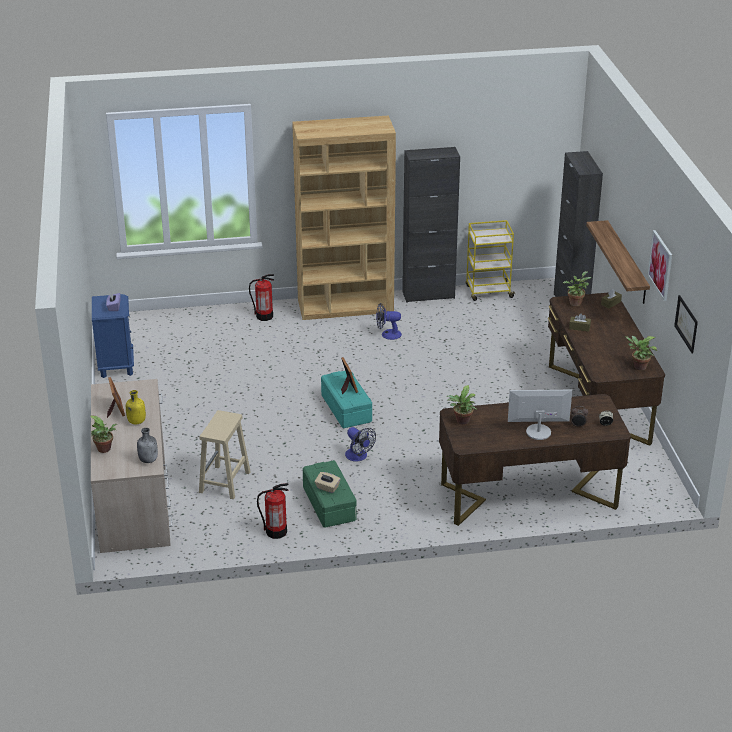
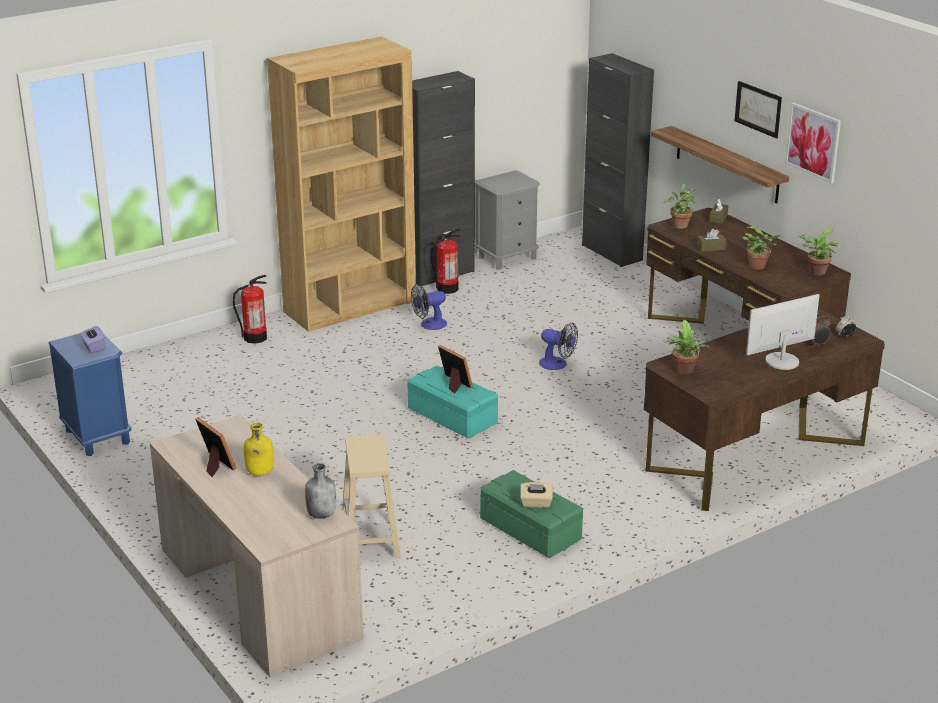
camera: 25 degrees left, 5 degrees down
potted plant [91,415,117,453] -> potted plant moved to [743,226,783,270]
fire extinguisher [257,483,288,539] -> fire extinguisher moved to [430,228,460,294]
fan [345,427,376,462] -> fan moved to [539,323,578,370]
yellow cart [465,220,515,301] -> grey nightstand [475,170,540,270]
picture [674,295,698,353] -> picture moved to [735,81,782,139]

